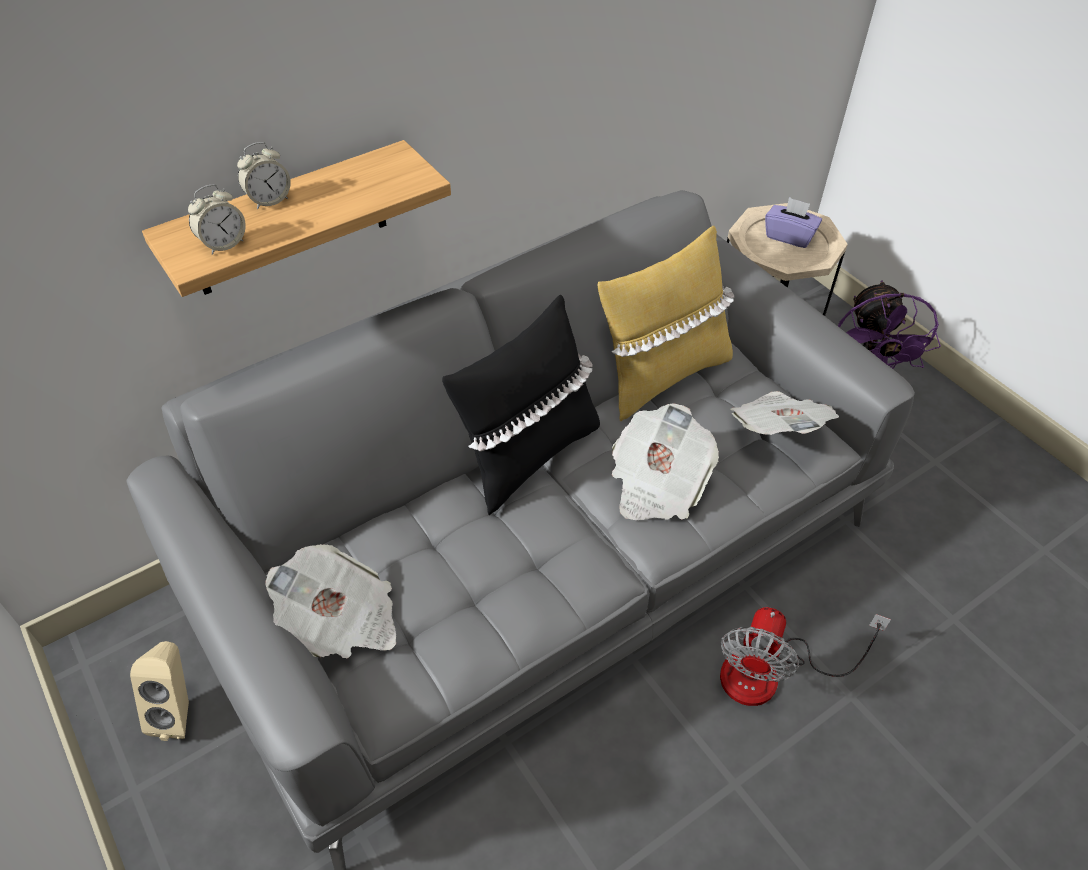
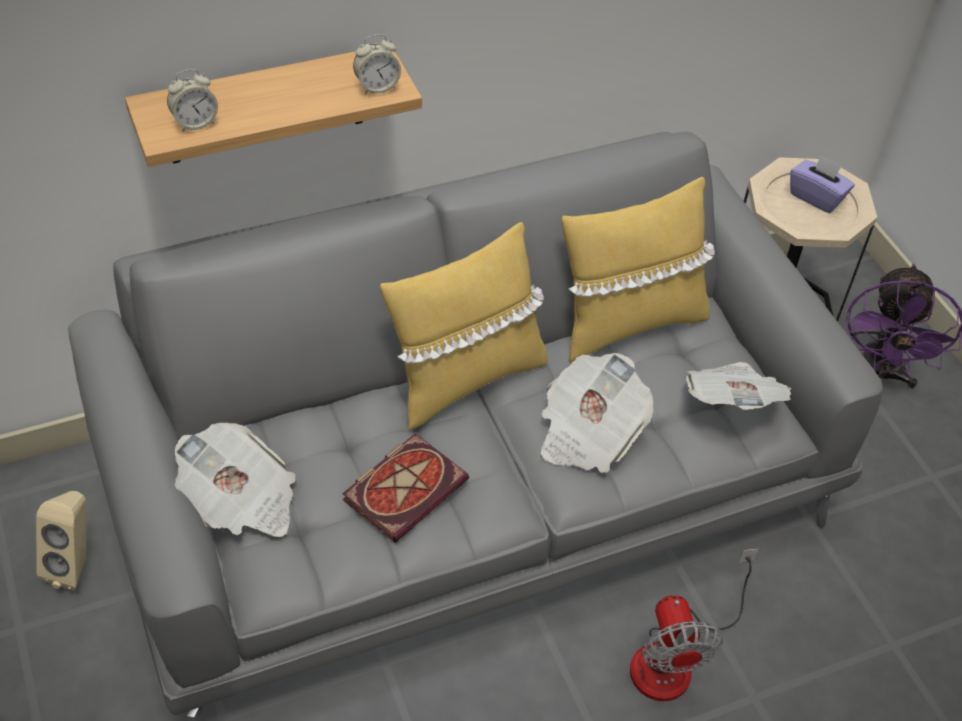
camera: 10 degrees right, 0 degrees up
alarm clock [237,142,291,210] -> alarm clock moved to [353,34,401,95]
black pillow [442,295,600,515] -> yellow pillow [380,222,548,431]
fan [720,607,891,706] -> fan turned 45 degrees counterclockwise [630,548,758,701]
none -> book [342,433,469,543]

